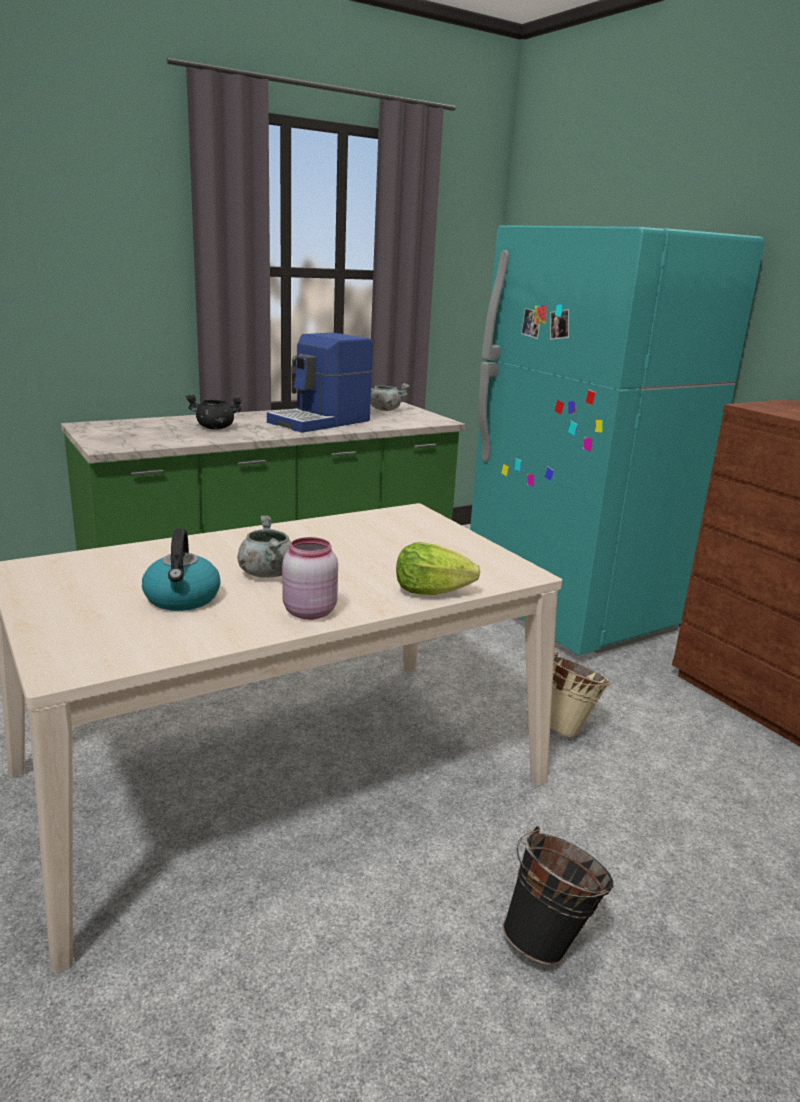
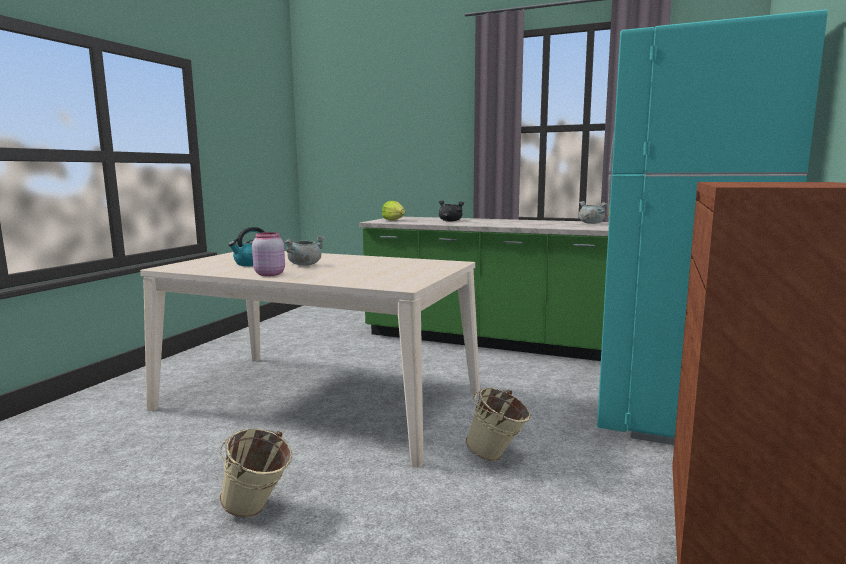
camera: 55 degrees right, 10 degrees down
coffee machine [267,333,373,433] -> none
lettuce [396,542,480,595] -> lettuce moved to [382,200,405,220]
black bucket [502,826,613,965] -> beige bucket [220,428,292,517]

